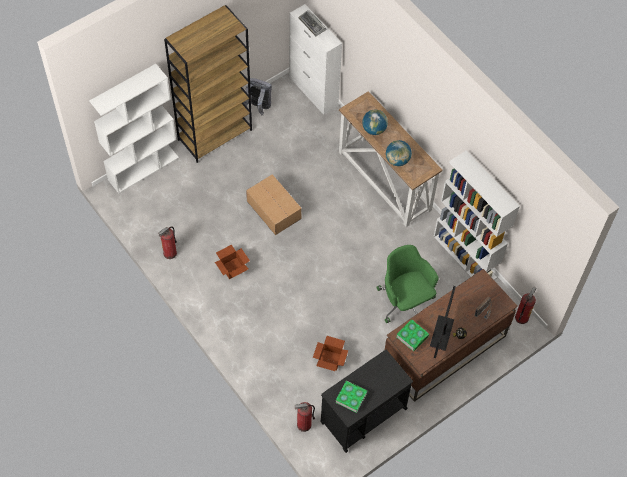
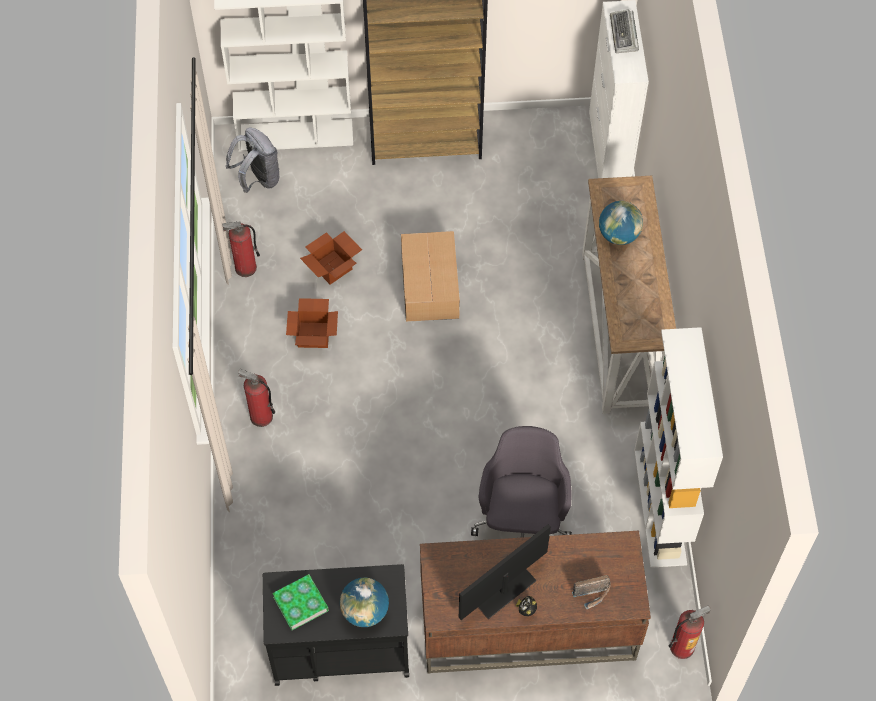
camera: 35 degrees right, 0 degrees up
grey backpack [243,78,272,115] -> grey backpack moved to [226,127,279,193]
fire extinguisher [295,402,315,432] -> fire extinguisher moved to [238,369,275,427]
cardboard box [313,336,348,371] -> cardboard box moved to [300,231,362,285]
green office chair [377,245,439,323] -> grey office chair [471,426,572,538]
globe [386,140,412,166] -> globe moved to [340,578,389,627]
book [396,319,429,351] -> none

